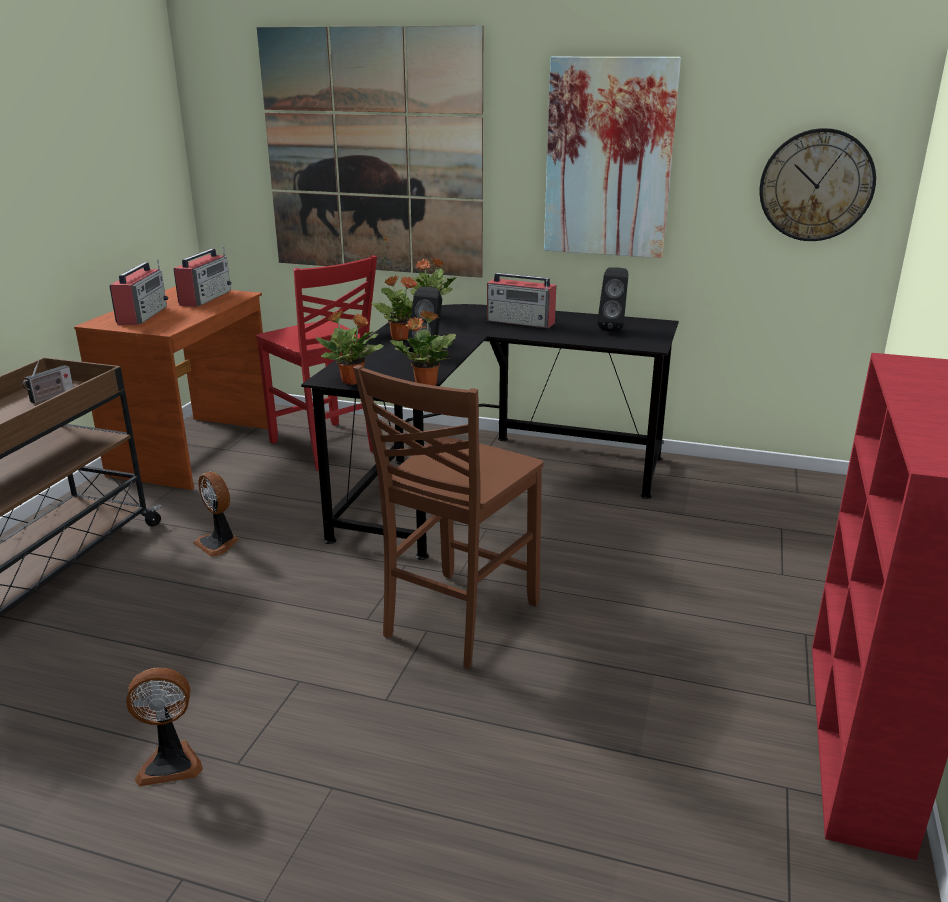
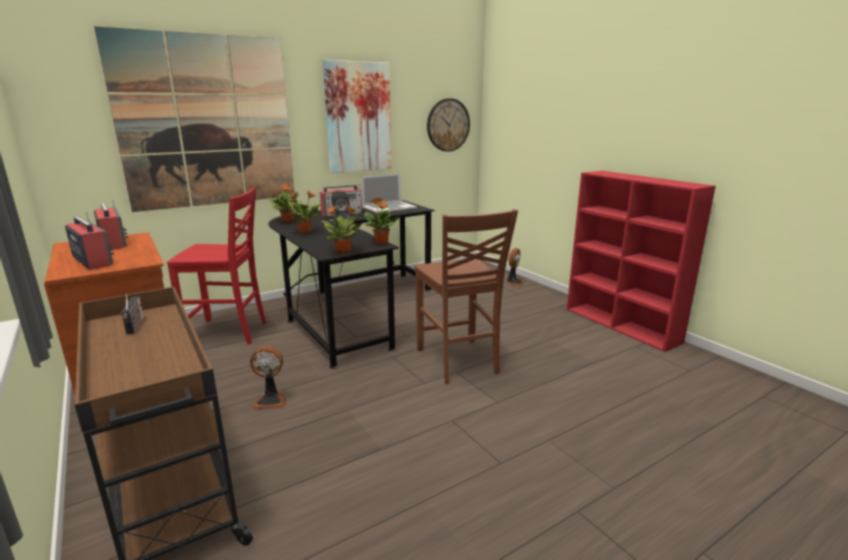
camera: 50 degrees left, 5 degrees down
fan [126,668,203,786] -> fan moved to [505,248,525,287]
black speaker [598,267,628,332] -> laptop [361,173,417,213]

